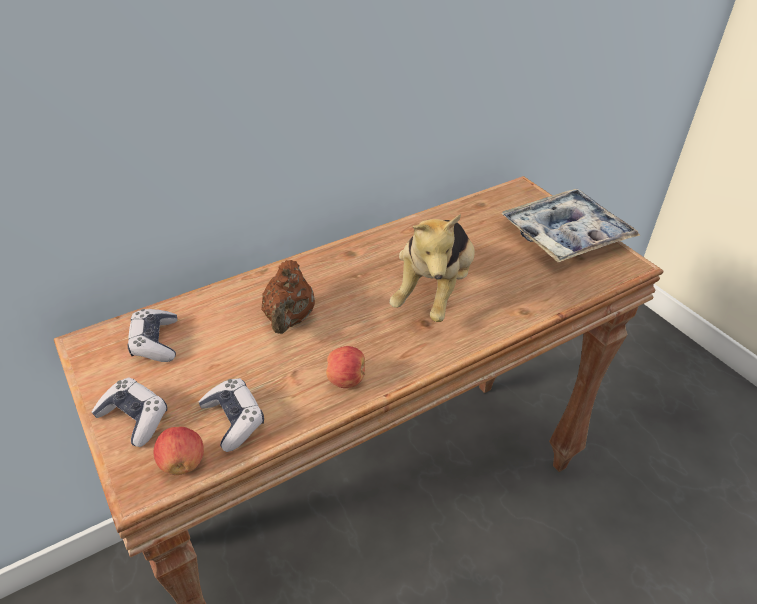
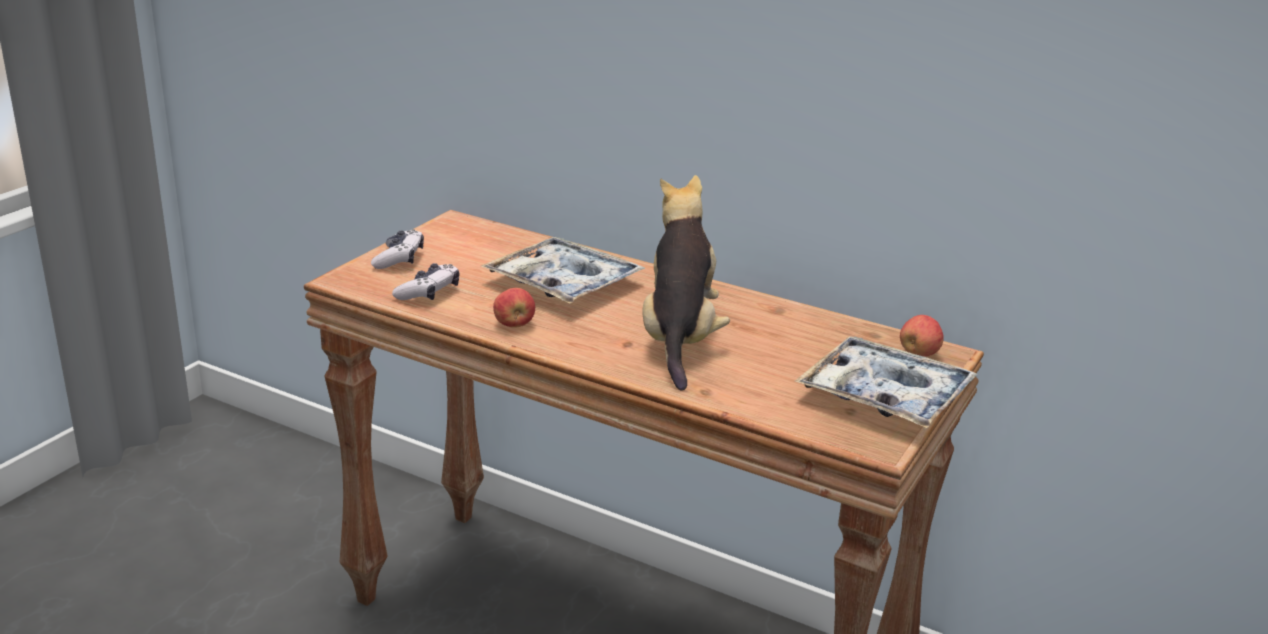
camera: 60 degrees right, 15 degrees down
game controller [128,309,177,362] -> none
apple [154,427,204,475] -> apple moved to [900,315,944,356]
brown teapot [261,260,315,334] -> tray [481,237,645,304]
plush toy [390,214,475,322] -> plush toy turned 105 degrees clockwise [642,175,730,391]

